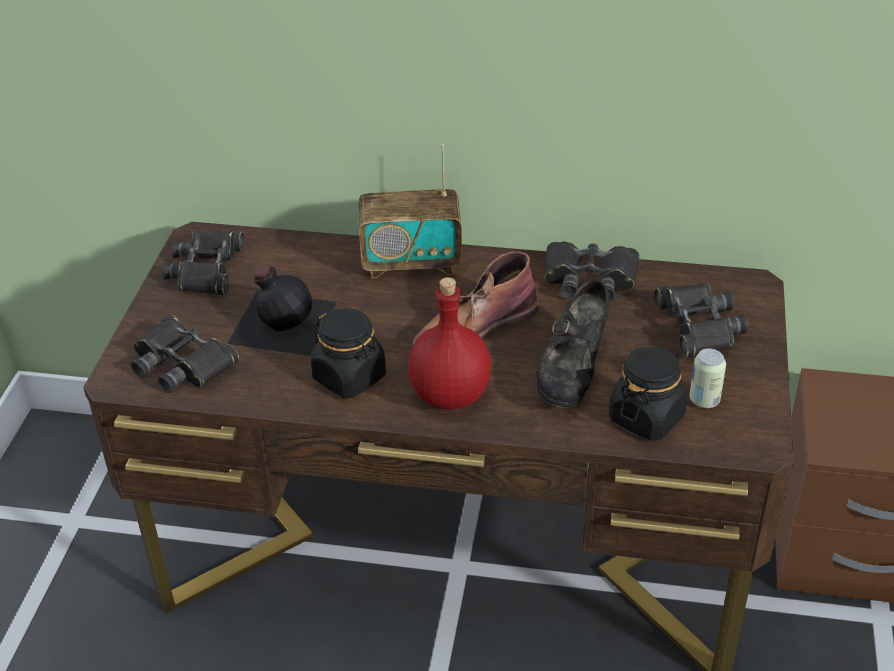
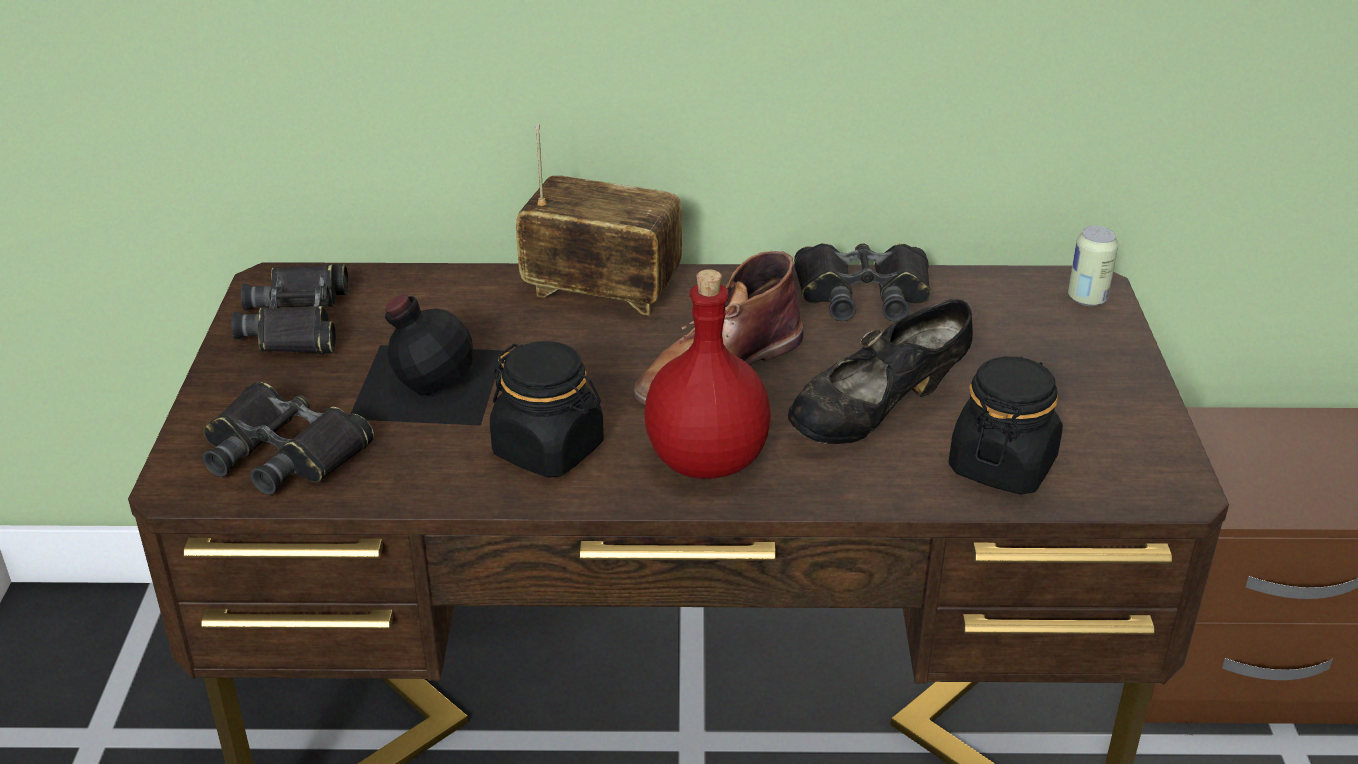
camera: 10 degrees left, 5 degrees down
radio [359,144,462,278] -> radio turned 150 degrees counterclockwise [516,124,682,316]
black shoe [536,279,609,408] -> black shoe turned 45 degrees clockwise [788,299,973,444]
black binoculars [654,283,748,358] -> none
can [690,348,726,408] -> can moved to [1068,226,1118,306]

